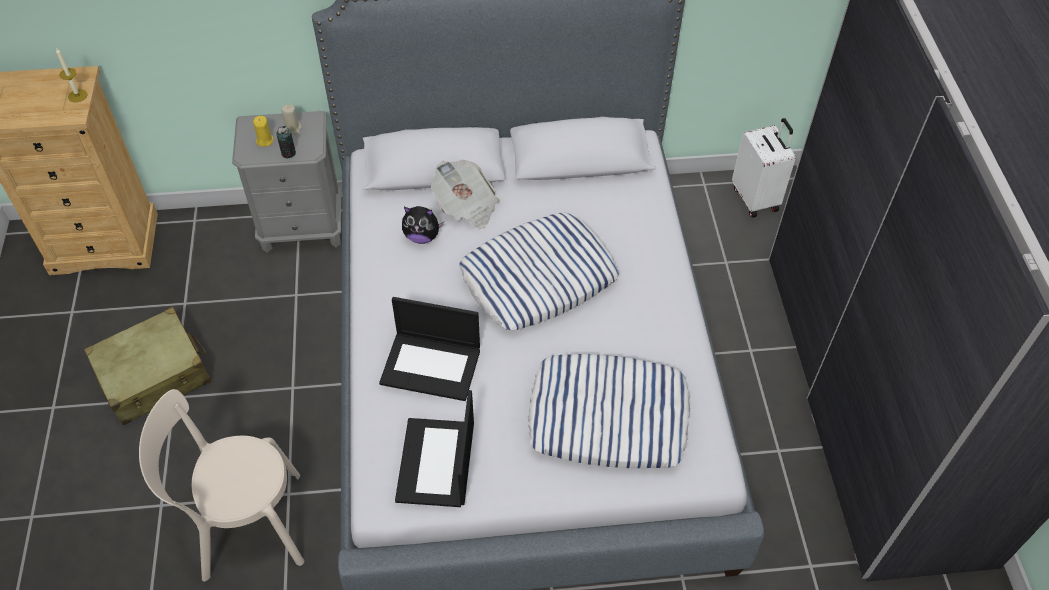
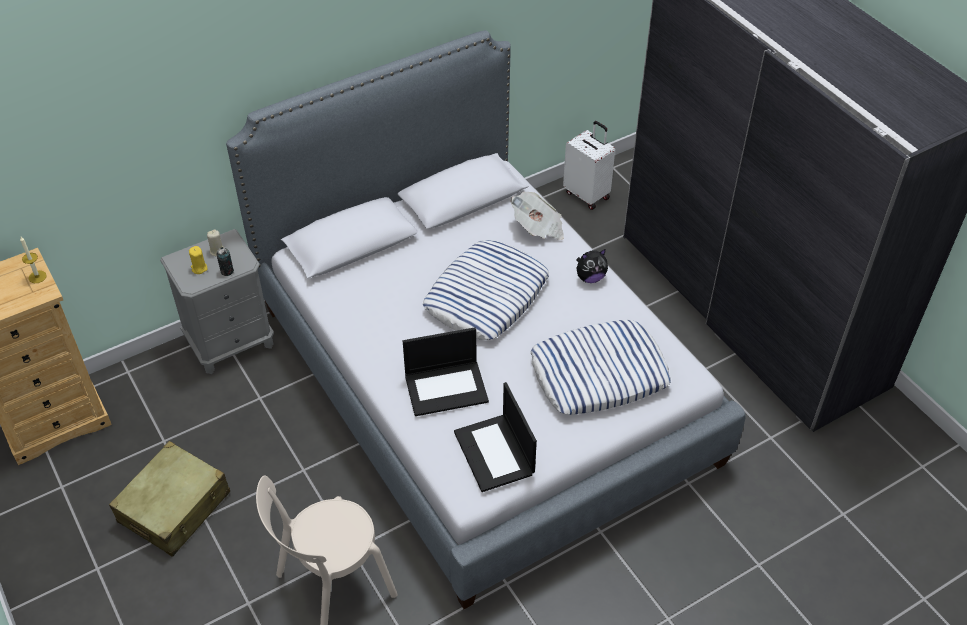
camera: 25 degrees left, 5 degrees down
plush toy [402,206,444,244] -> plush toy moved to [577,249,608,283]
newspaper [431,160,499,229] -> newspaper moved to [511,192,564,240]

